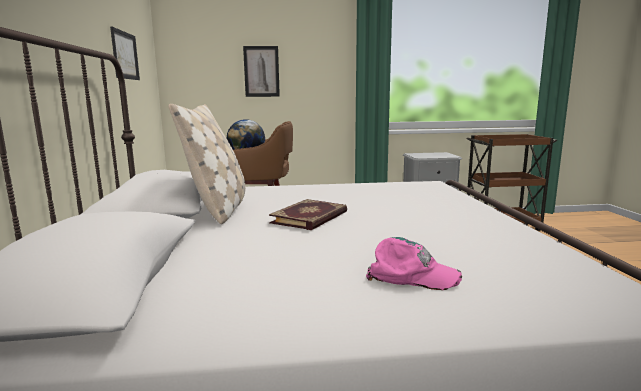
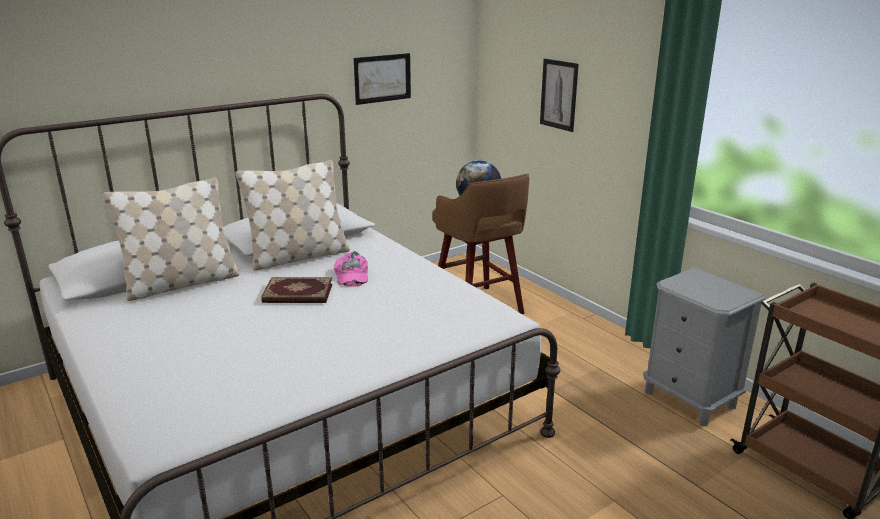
camera: 60 degrees right, 10 degrees up
pink cap [366,237,462,290] -> pink cap moved to [334,251,368,287]
none -> beige pillow [103,177,240,301]

